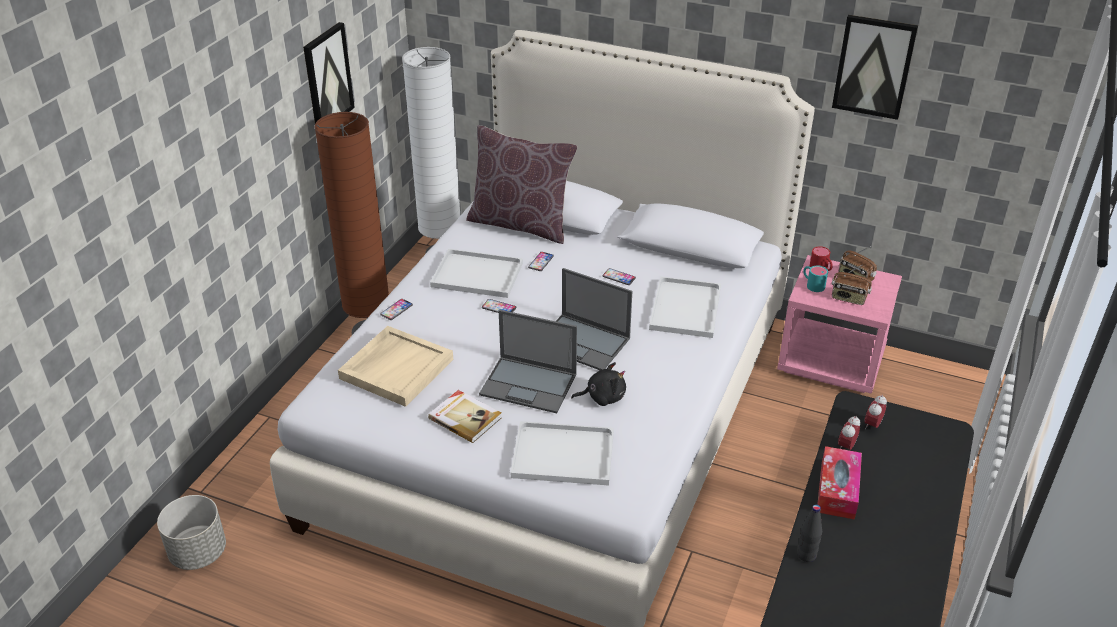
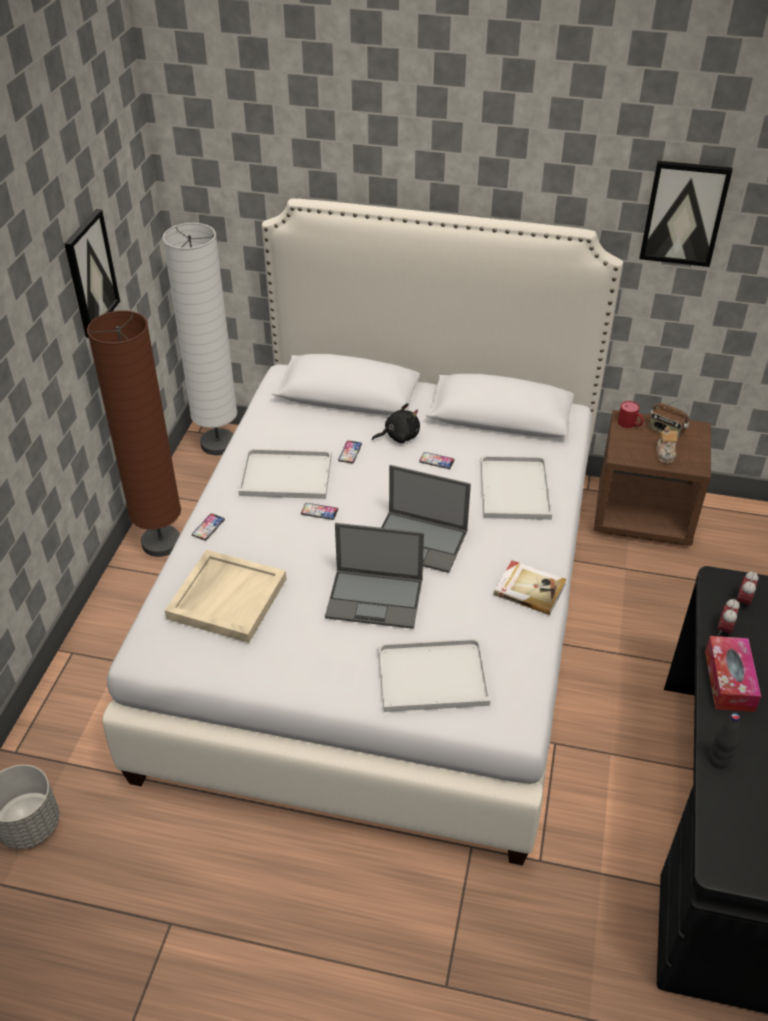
camera: 10 degrees left, 5 degrees up
book [428,390,502,443] -> book moved to [494,560,567,615]
brown pillow [466,125,578,244] -> none
black plush toy [571,362,626,406] -> black plush toy moved to [372,403,420,443]
pink nightstand [777,255,902,394] -> brown nightstand [594,410,711,546]
turquoise mug [803,265,828,292] -> none
radio [832,264,872,305] -> teapot [656,427,678,464]

